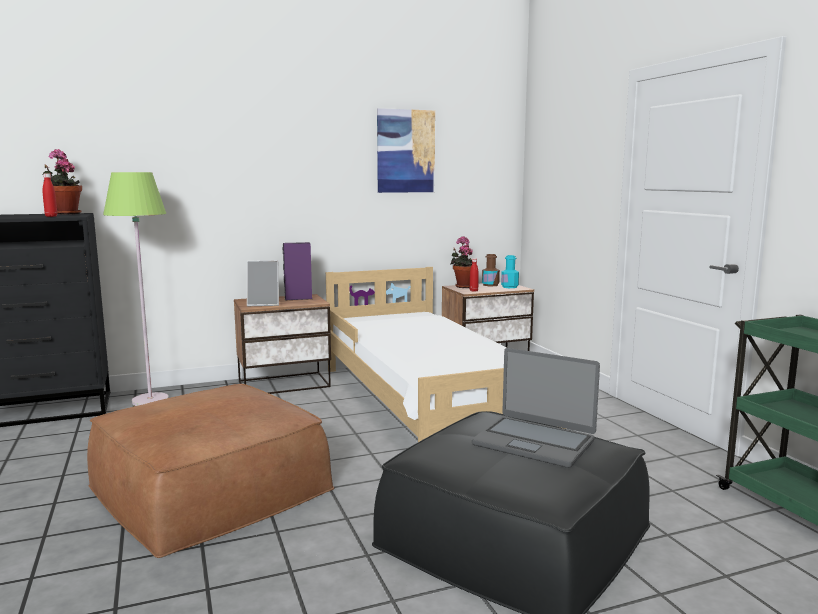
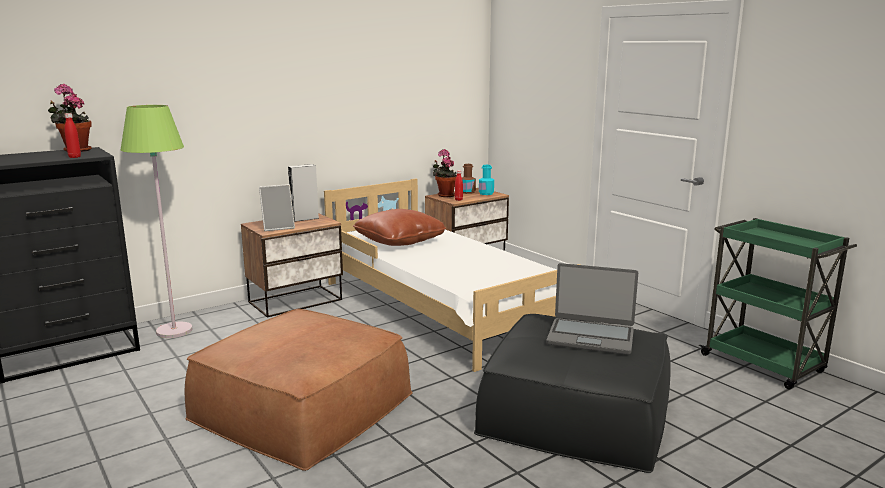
camera: 15 degrees left, 5 degrees up
purple speaker [283,242,312,300] -> grey speaker [288,164,319,222]
picture [377,108,435,193] -> none
none -> brown pillow [353,209,446,246]

